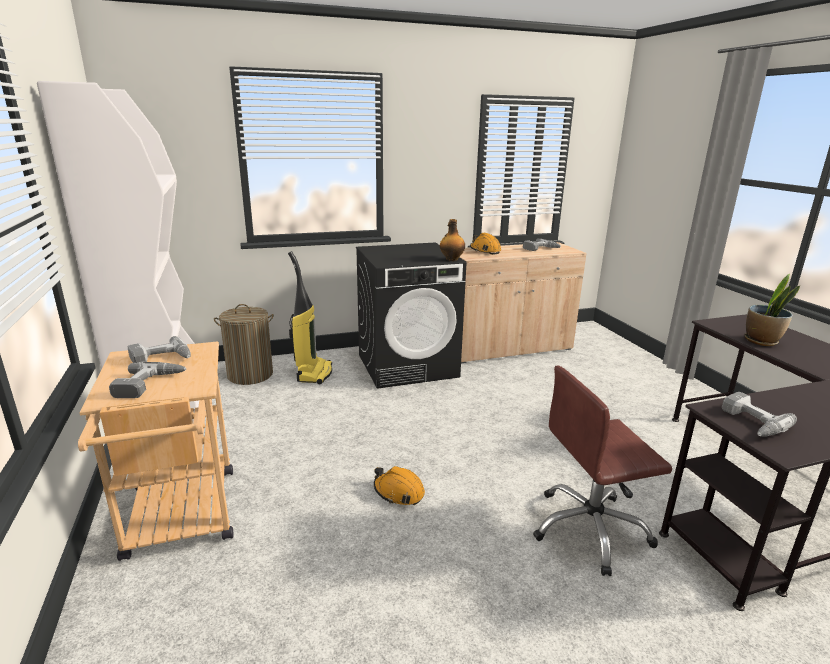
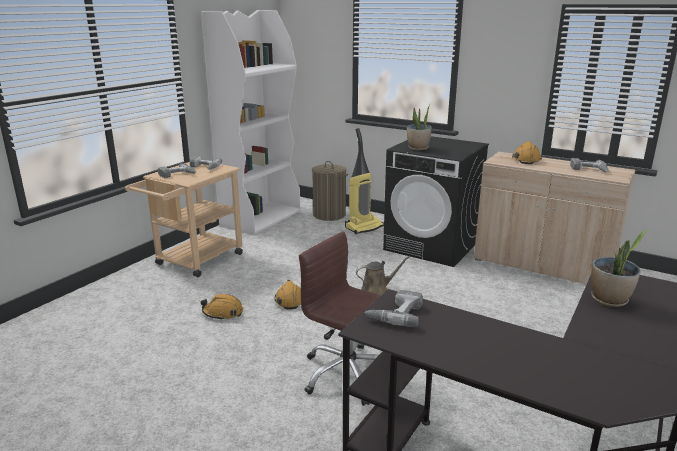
camera: 50 degrees right, 0 degrees up
bottle [440,219,465,261] -> none
none -> orange hard hat [201,294,243,320]
none -> brown watering can [356,256,411,295]
none -> potted plant [407,105,432,150]

